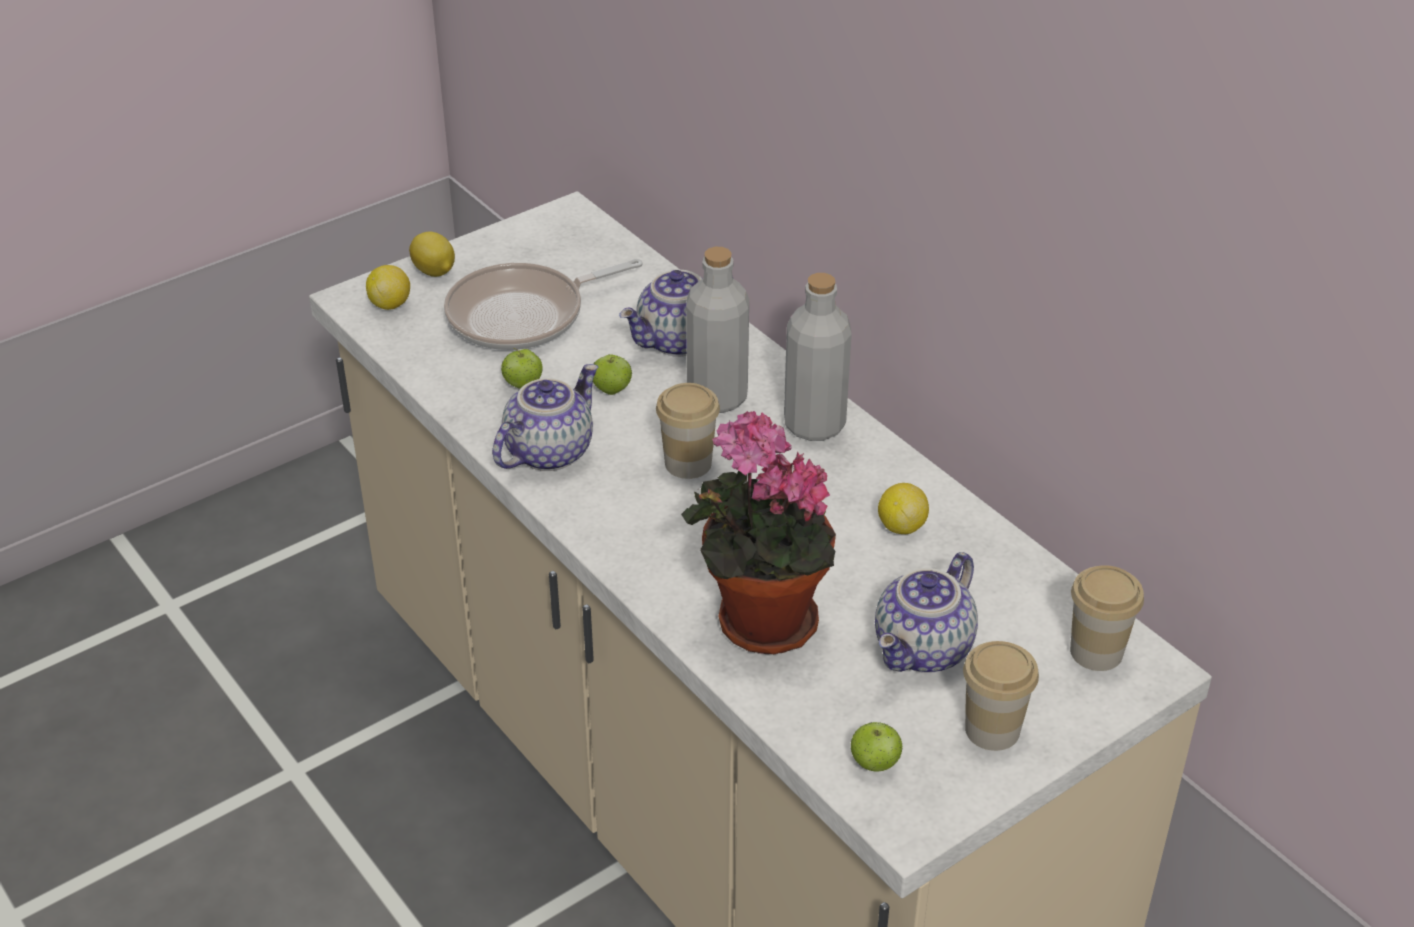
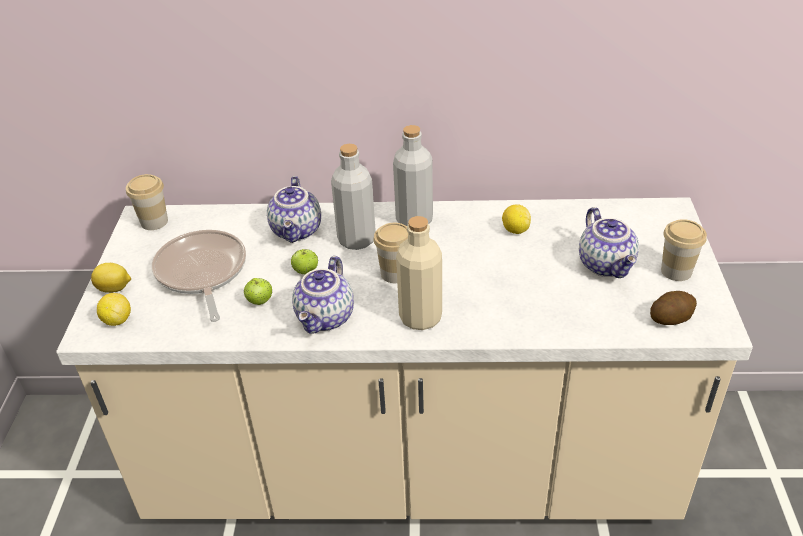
camera: 50 degrees left, 0 degrees up
frying pan [444,259,643,350] -> frying pan turned 150 degrees clockwise [152,230,246,322]
teapot [492,364,598,471] -> teapot turned 150 degrees counterclockwise [292,256,354,334]
potted plant [681,411,836,654] -> none
apple [851,722,902,772] -> potato [650,291,697,325]
cup [1070,565,1144,671] -> cup moved to [126,174,168,230]
none -> beige bottle [396,216,442,330]

